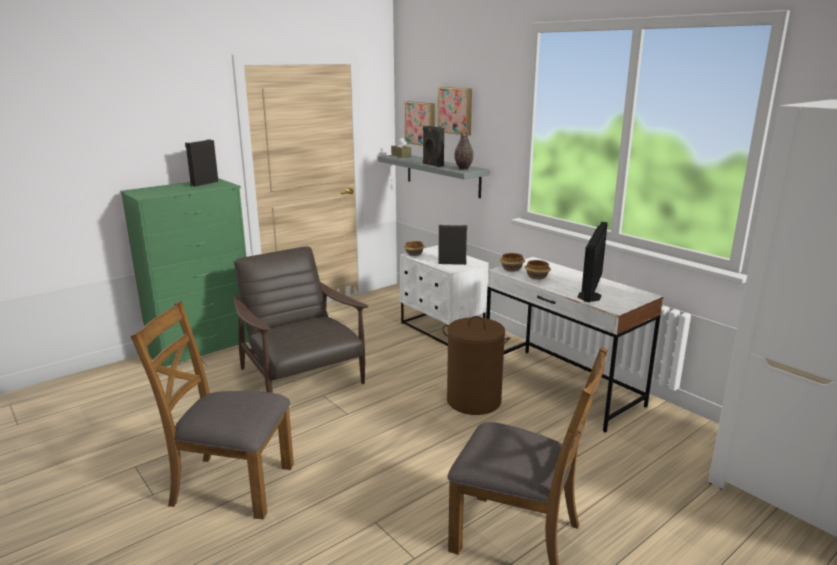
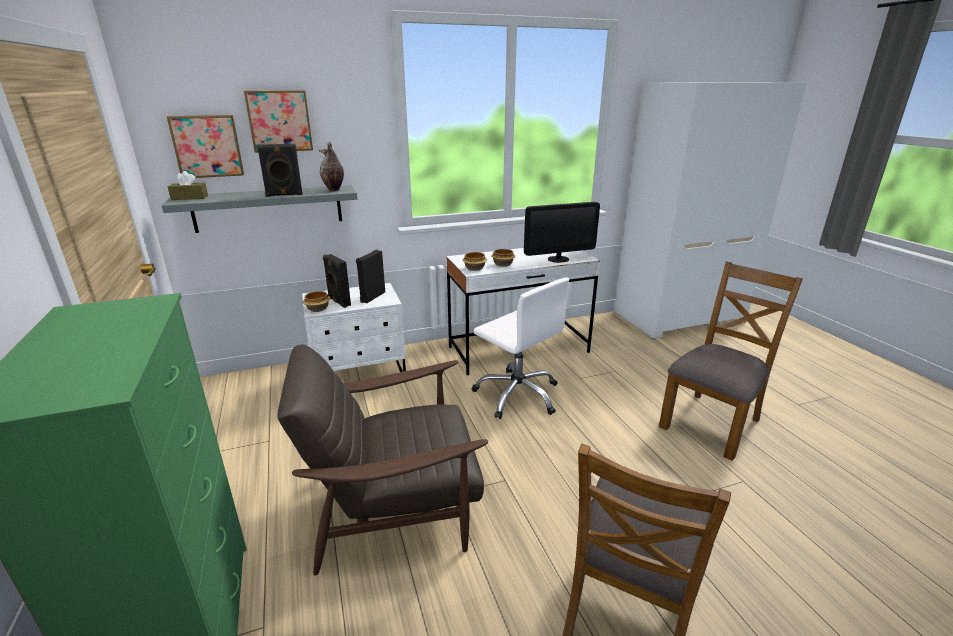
camera: 70 degrees left, 5 degrees up
black speaker [185,139,219,187] -> black speaker moved to [323,254,351,308]
brown laundry basket [442,316,510,415] -> white office chair [472,278,569,419]
monitor [578,222,608,302] -> monitor turned 120 degrees clockwise [524,202,600,263]

